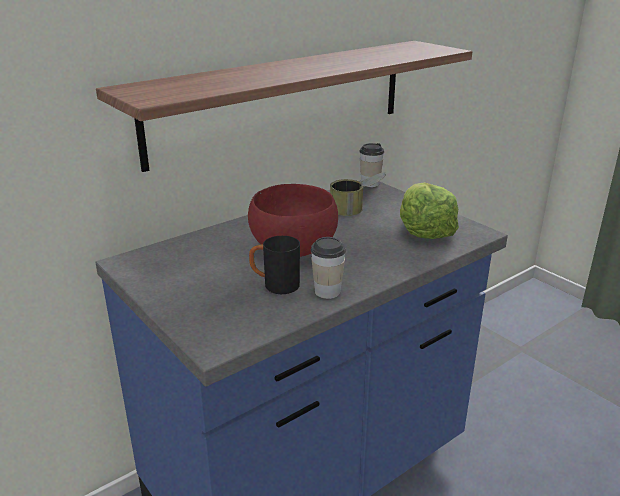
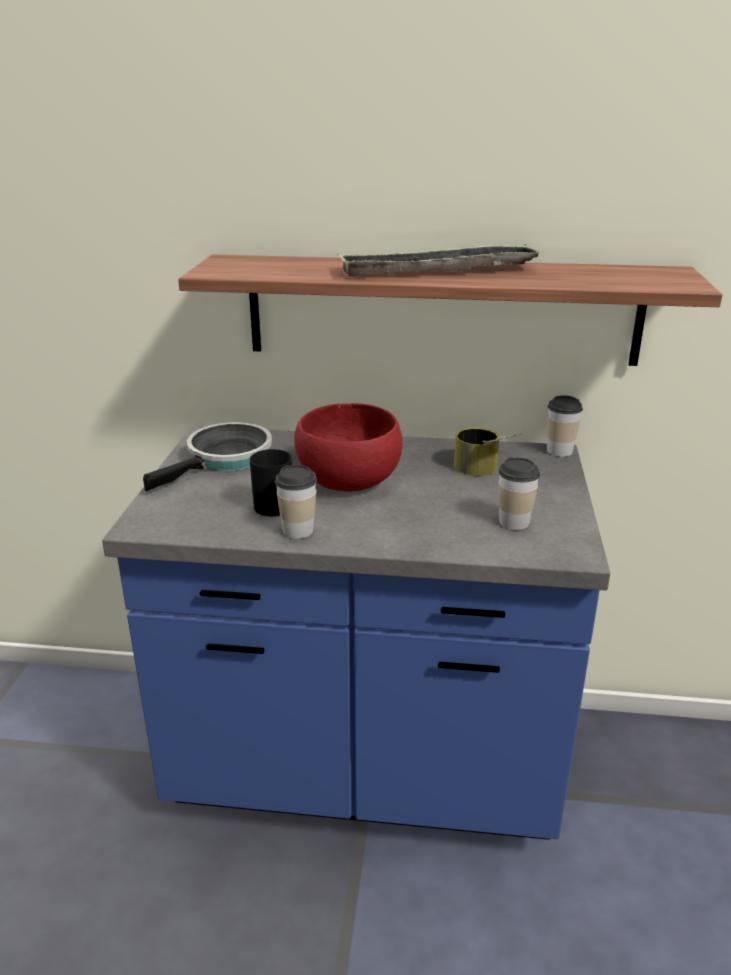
camera: 45 degrees right, 0 degrees up
lettuce [400,182,459,239] -> cup [498,457,540,530]
none -> frying pan [143,422,272,492]
none -> tray [337,244,543,277]

